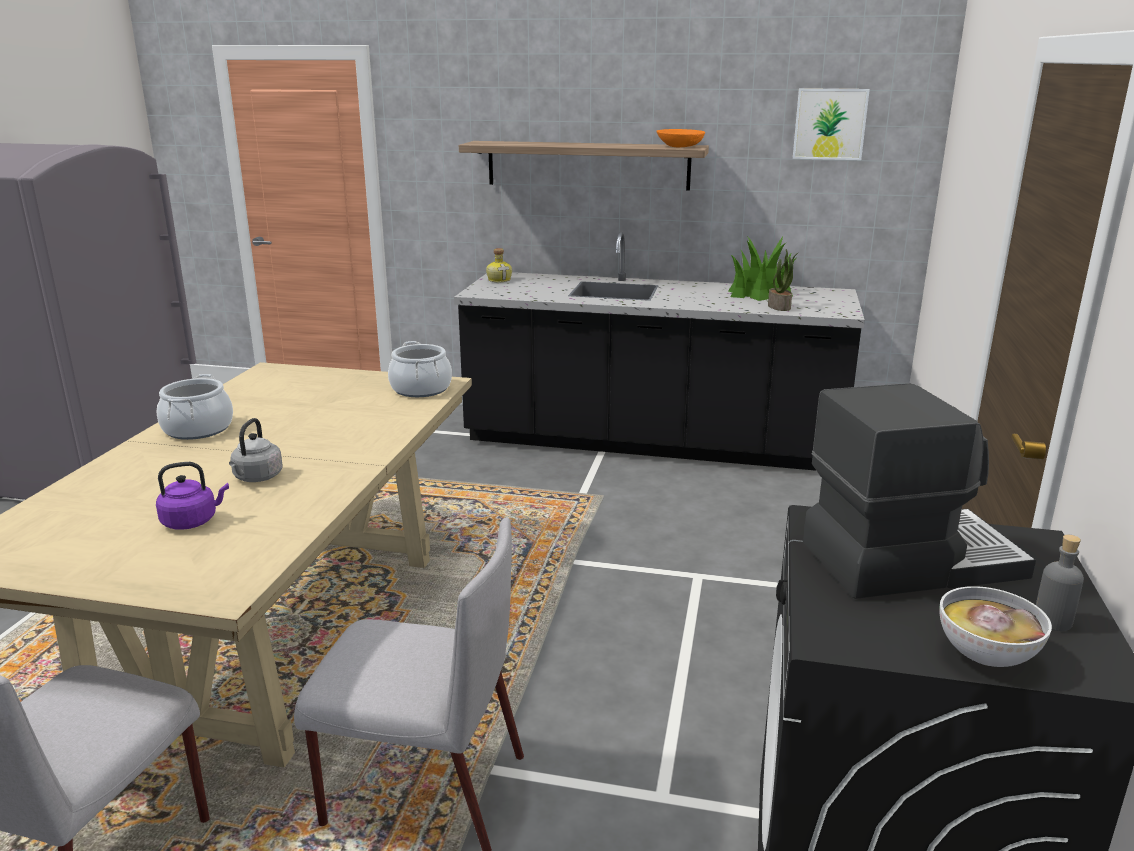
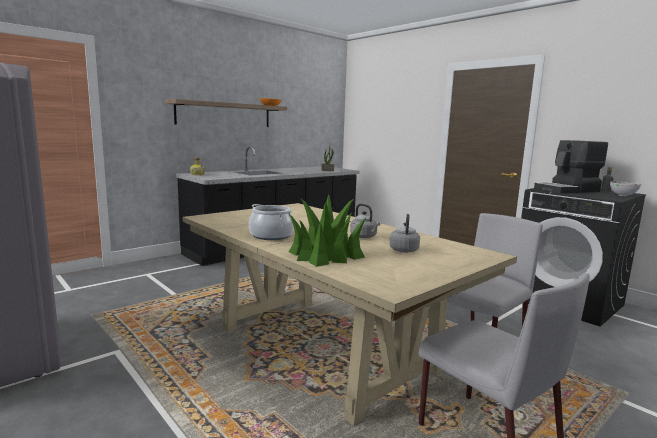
camera: 55 degrees left, 10 degrees down
purple kettle [156,462,229,530] -> grey kettle [389,214,420,253]
cooking pot [388,341,452,397] -> none
potted plant [728,236,796,301] -> potted plant moved to [289,194,367,267]
picture [793,88,870,160] -> none
coffee machine [803,383,1036,599] -> coffee machine turned 135 degrees counterclockwise [534,140,608,193]

